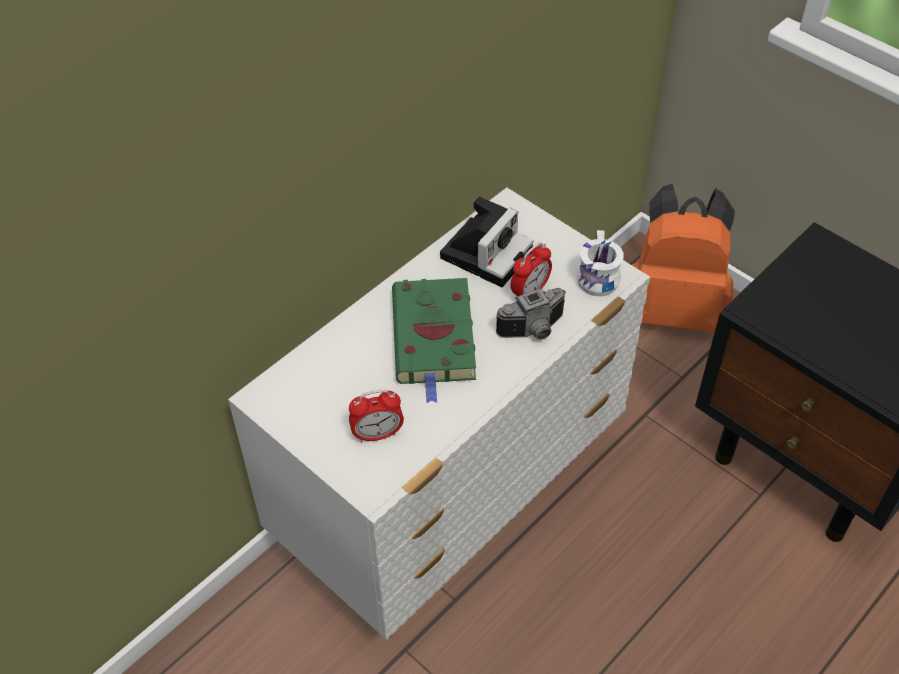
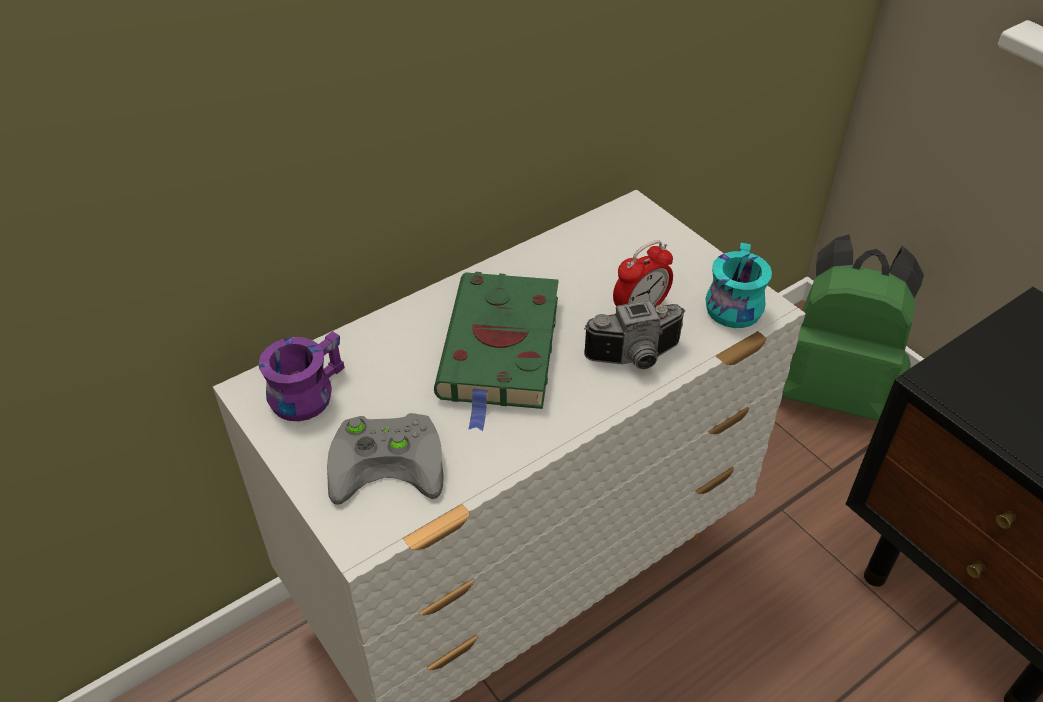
camera: 10 degrees right, 5 degrees down
alarm clock [349,390,404,443] -> grey game controller [327,413,444,504]
camera [440,196,533,288] -> none
white mug [577,230,624,296] -> turquoise mug [705,243,772,328]
orange backpack [632,183,735,332] -> green backpack [782,234,924,421]
none -> purple mug [258,331,345,421]

